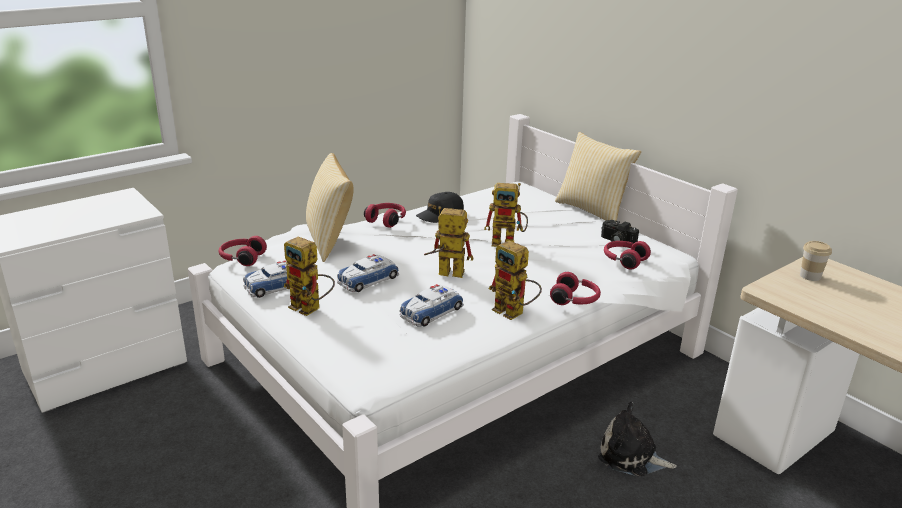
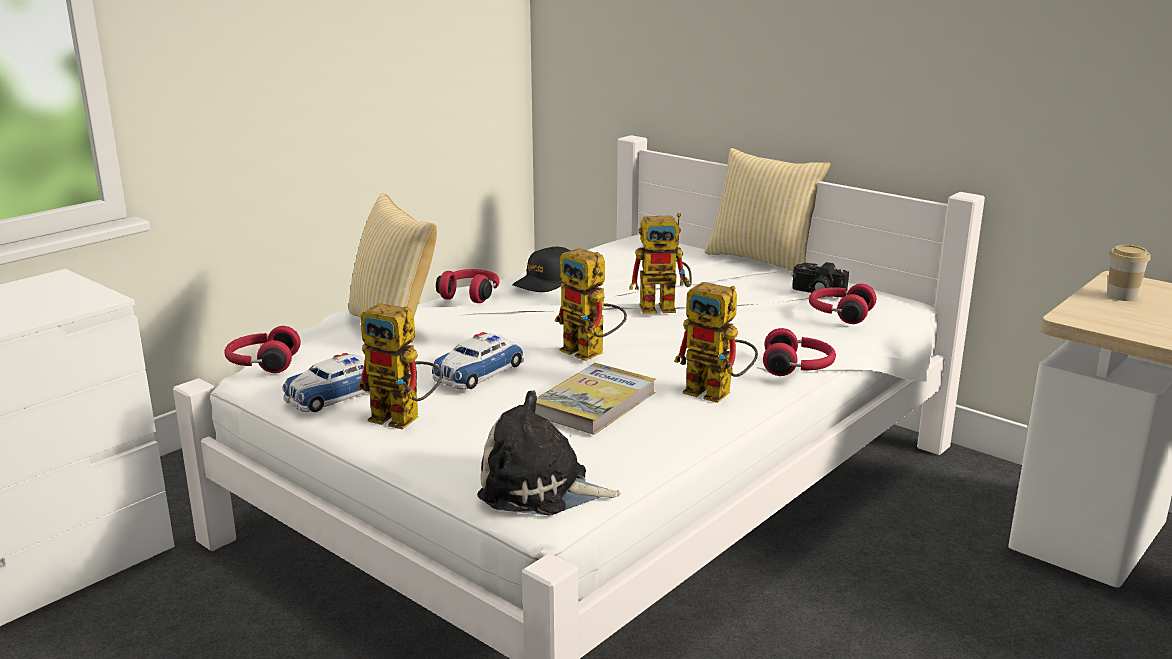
camera: 10 degrees left, 5 degrees down
toy car [400,284,464,327] -> book [535,363,656,435]
toy robot [424,206,473,278] -> toy robot turned 135 degrees counterclockwise [555,248,627,361]
plush toy [598,402,677,477] -> plush toy moved to [477,390,621,516]

